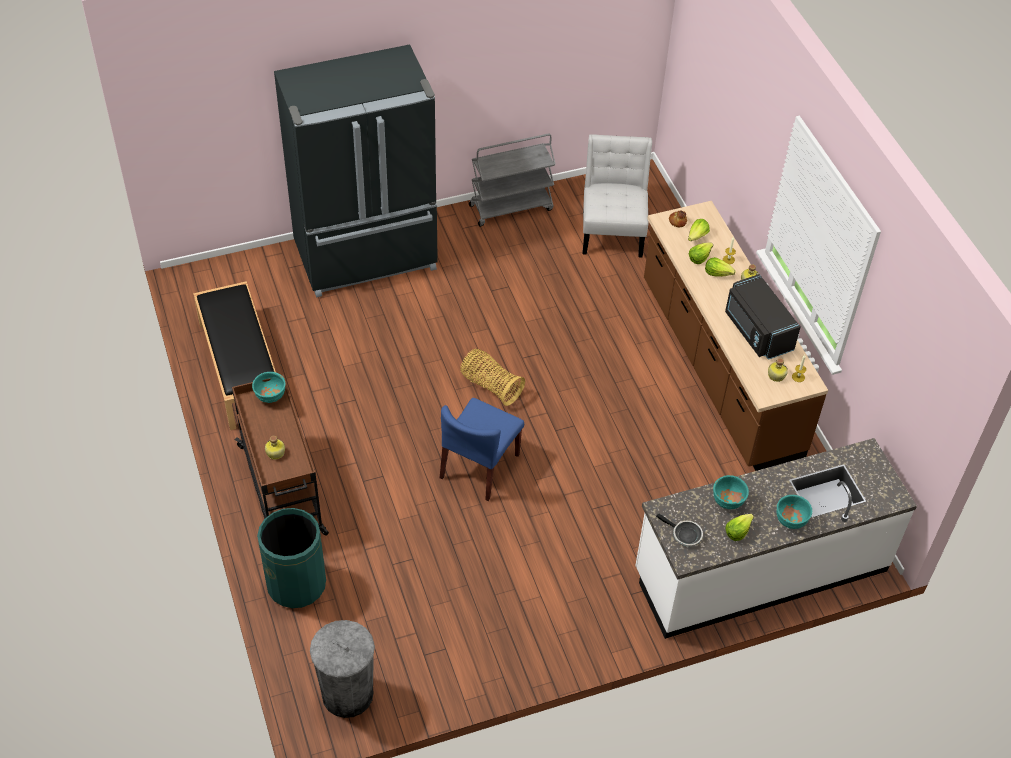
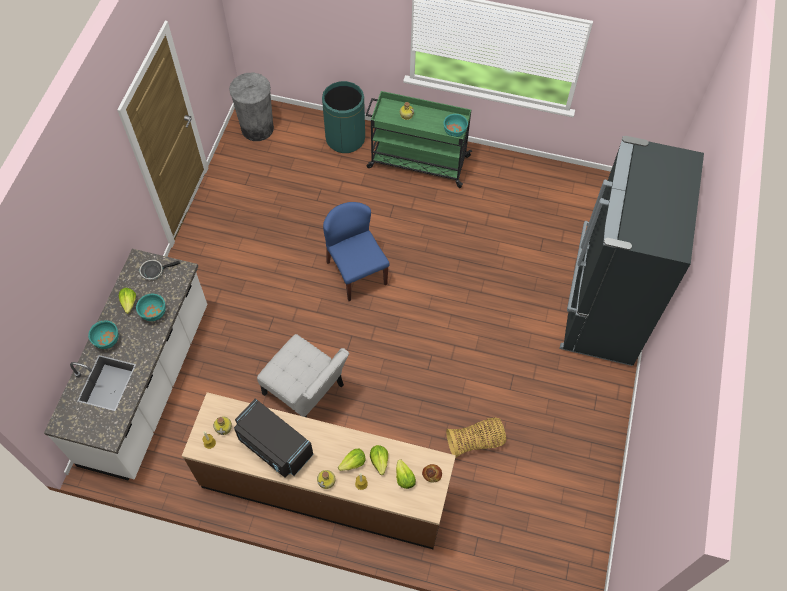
camera: 125 degrees right, 10 degrees up
black bench [193,281,276,430] -> none
brown cart [232,375,329,535] -> green cart [366,91,472,188]
basket [460,349,525,406] -> basket moved to [446,417,506,458]
grey cart [469,134,556,226] -> none
white chair [582,134,652,257] -> white chair moved to [257,334,349,417]
black microwave [725,274,801,360] -> black microwave turned 150 degrees counterclockwise [234,398,313,478]

